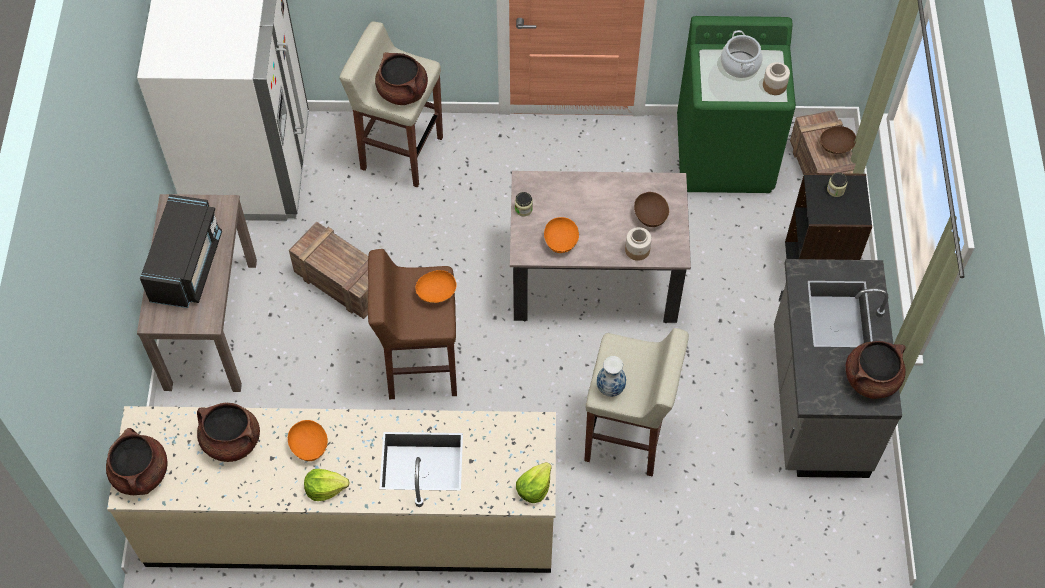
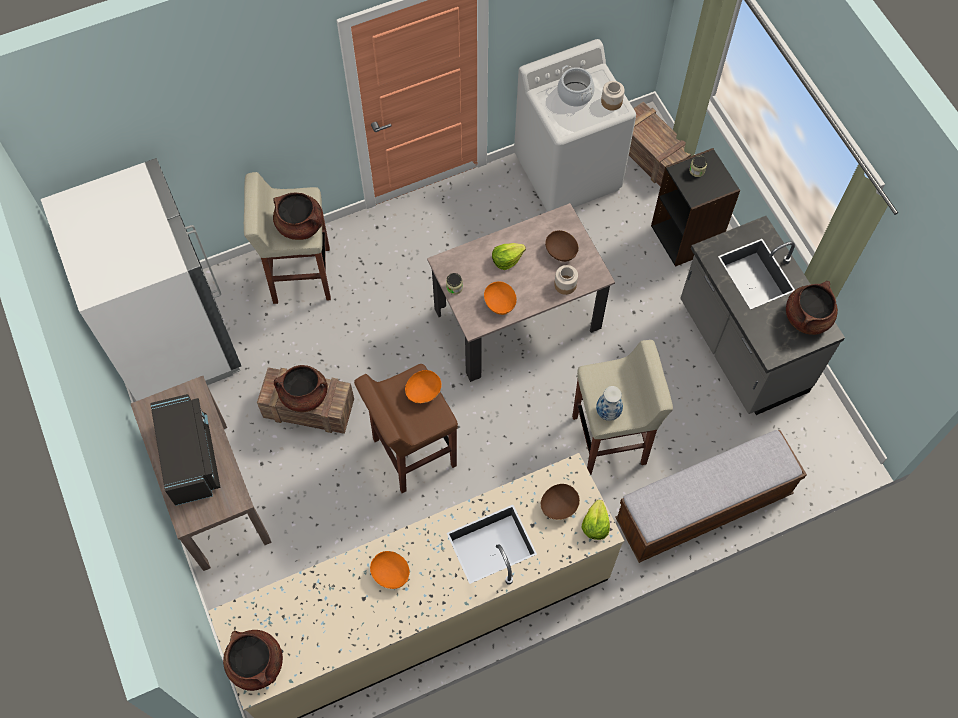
camera: 25 degrees left, 5 degrees up
brown cooking pot [197,403,260,462] -> brown cooking pot moved to [274,365,328,412]
lettuce [304,469,349,501] -> lettuce moved to [492,243,526,270]
green washing machine [677,16,796,193] -> white washing machine [514,39,636,212]
brown bowl [820,126,856,154] -> brown bowl moved to [541,484,580,520]
none -> bench [615,430,807,563]

